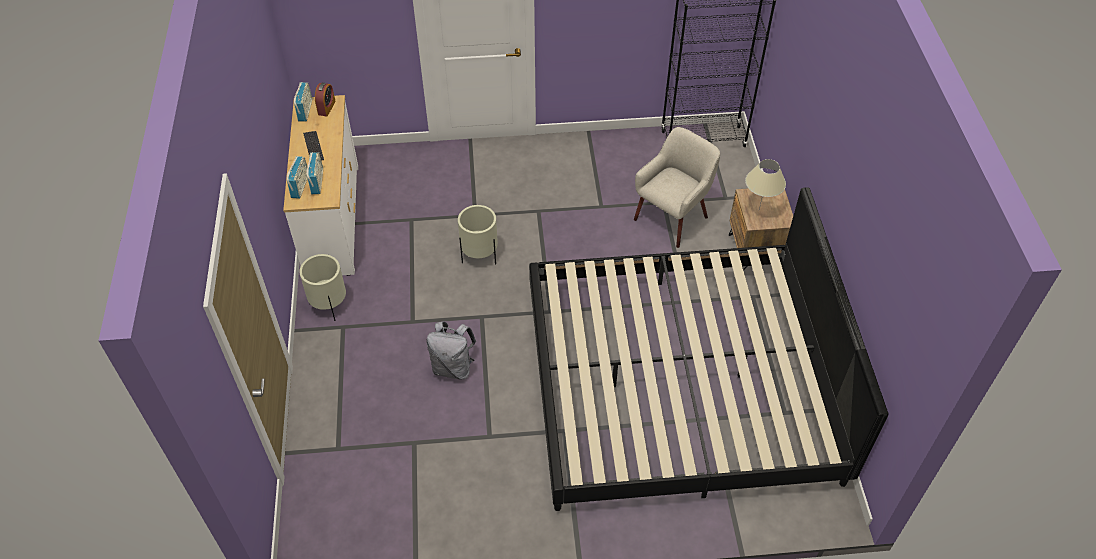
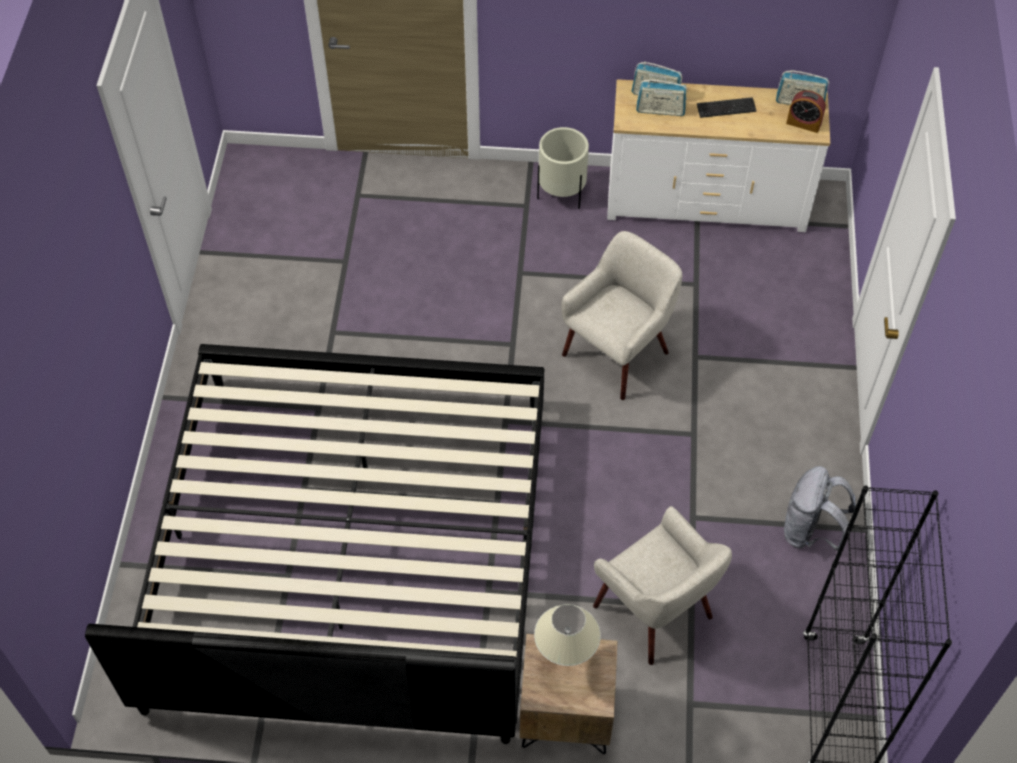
camera: 100 degrees right, 5 degrees up
grey backpack [427,321,476,380] -> grey backpack moved to [784,466,856,551]
beige planter [458,205,498,265] -> beige armchair [561,231,682,400]

